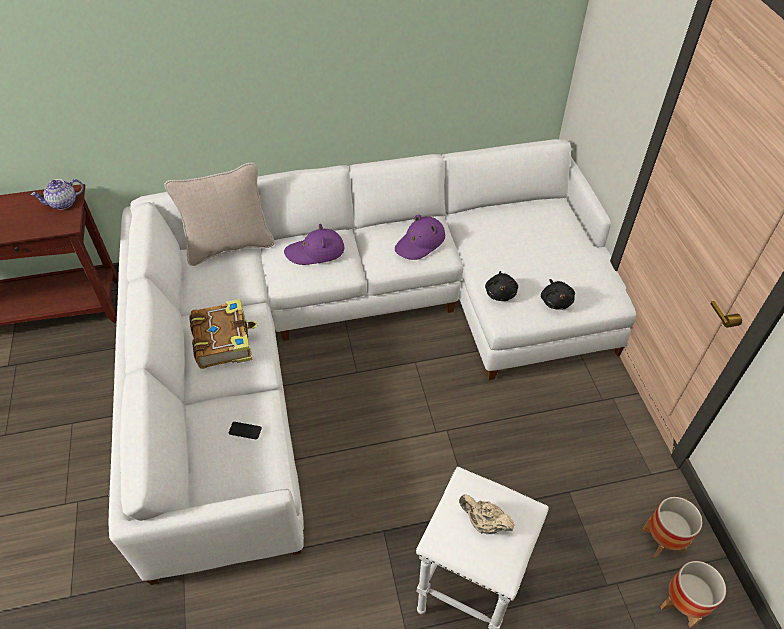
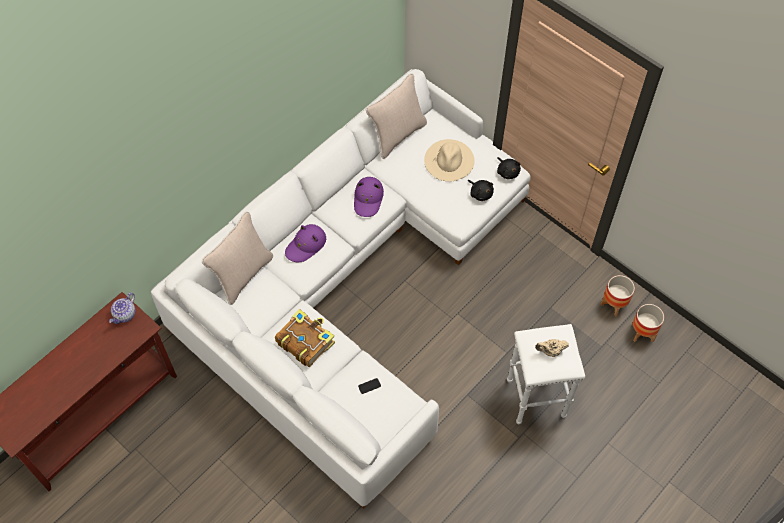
camera: 35 degrees left, 10 degrees up
black plush toy [485,271,518,301] -> black plush toy moved to [497,157,521,179]
none -> beige pillow [366,73,427,159]
none -> beige hat [424,139,475,182]

